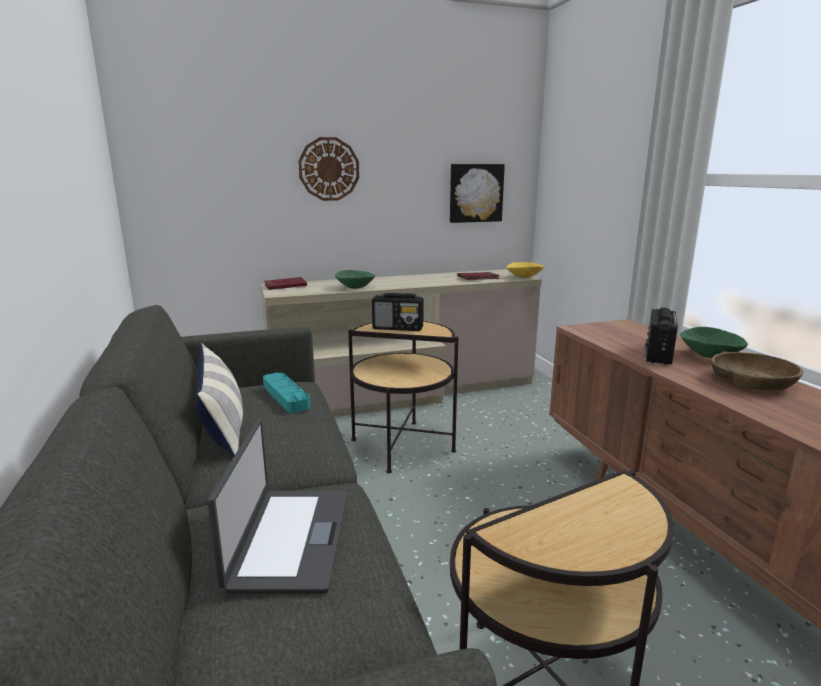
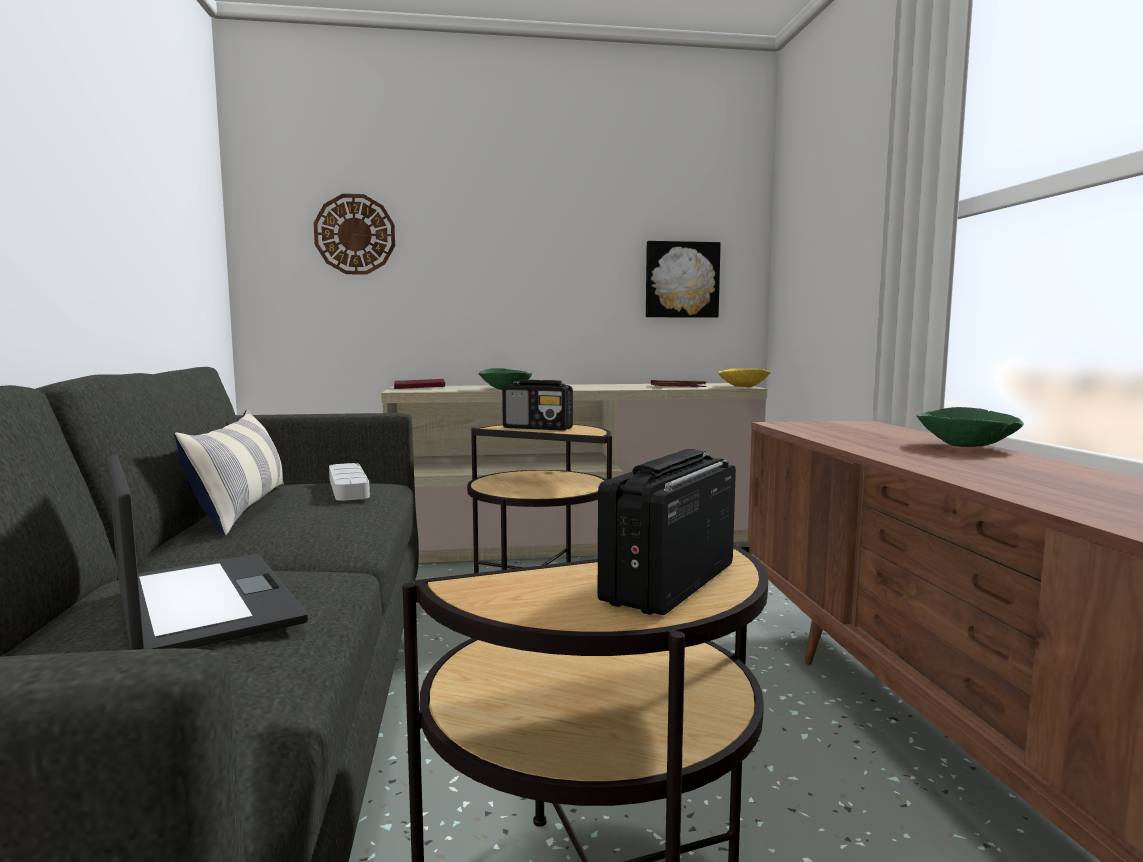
camera: 10 degrees right, 10 degrees down
laptop [207,419,347,594] -> laptop turned 45 degrees counterclockwise [107,455,308,650]
turquoise tray [263,372,311,413] -> grey tray [329,463,370,501]
wall clock [298,137,359,201] -> wall clock moved to [314,194,395,275]
radio [645,307,678,365] -> radio moved to [598,449,736,615]
brown bowl [711,351,803,390] -> none

